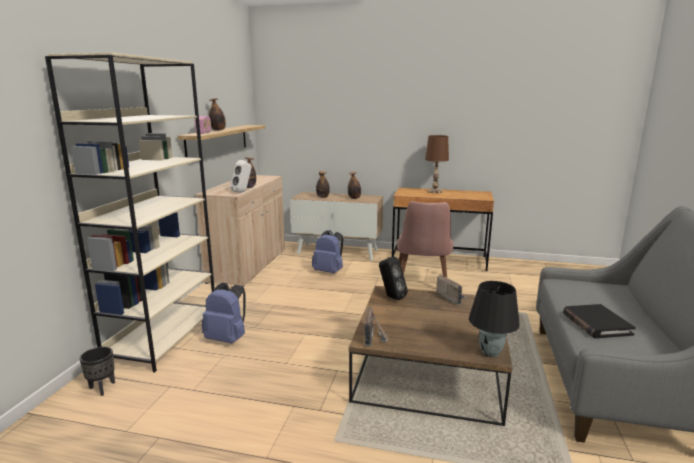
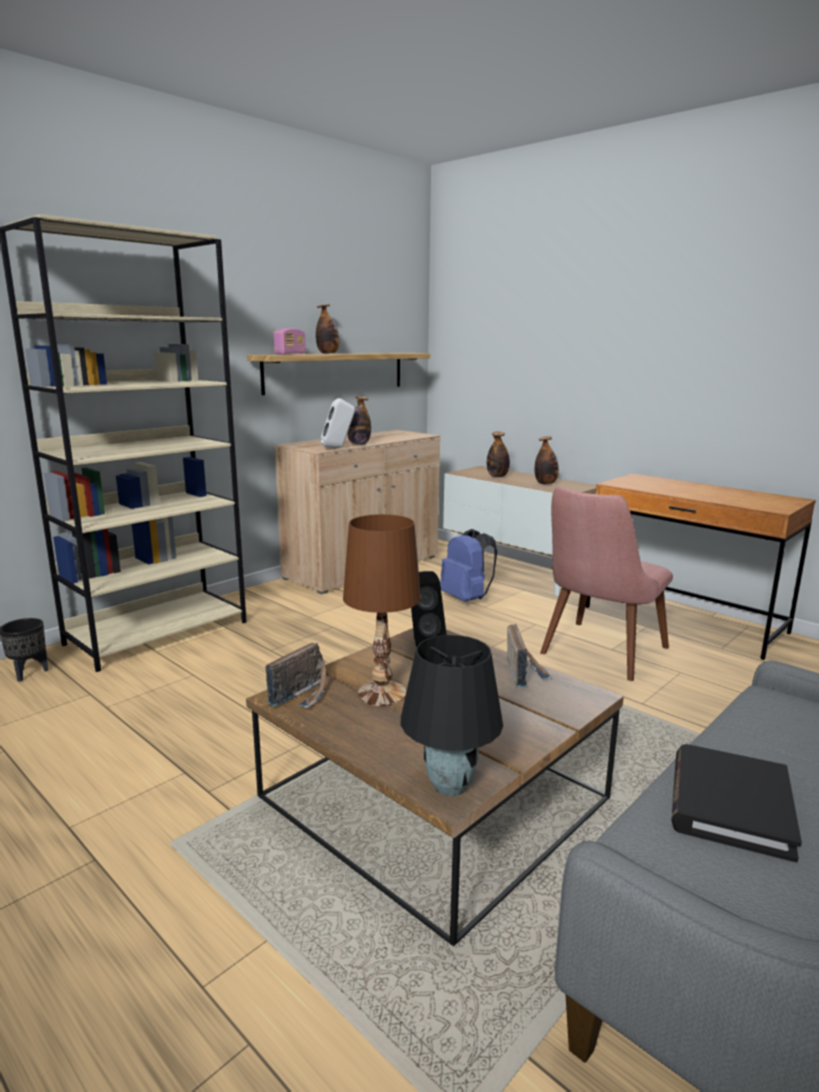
camera: 30 degrees right, 0 degrees up
blue backpack [202,283,246,344] -> none
brown table lamp [425,135,449,193] -> brown table lamp moved to [343,514,421,706]

